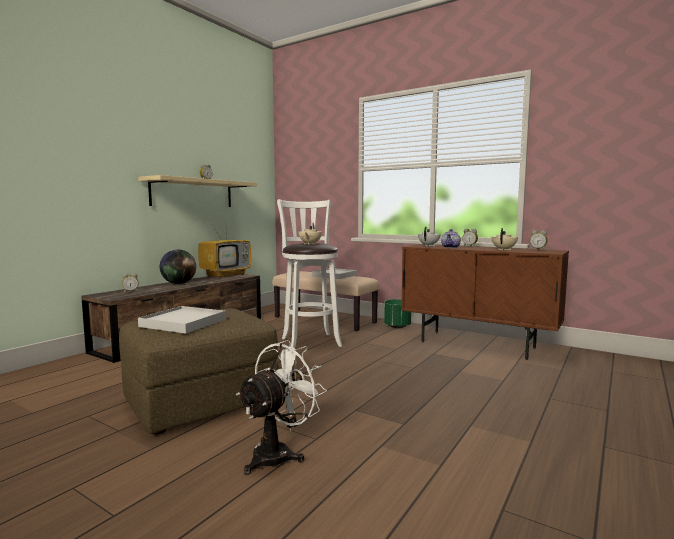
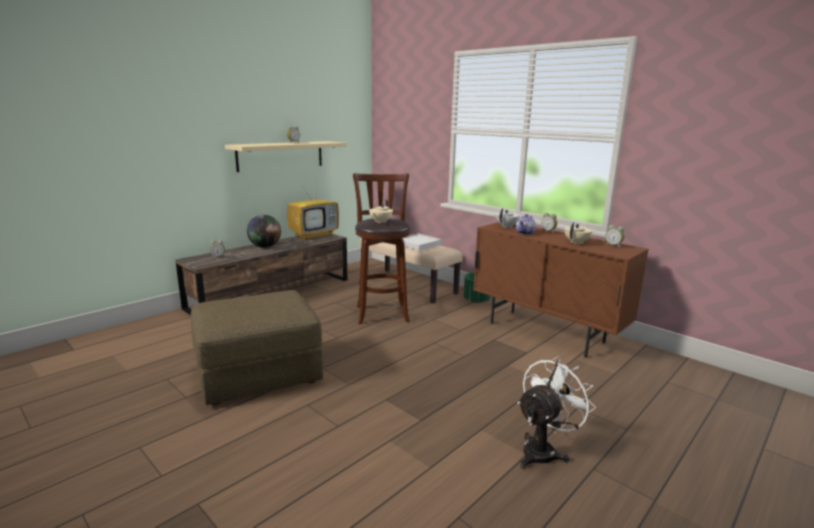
camera: 10 degrees right, 10 degrees up
white tray [138,306,226,334] -> none
white fan [236,340,327,475] -> white fan moved to [517,356,596,469]
white stool [277,199,342,348] -> brown stool [353,173,410,324]

